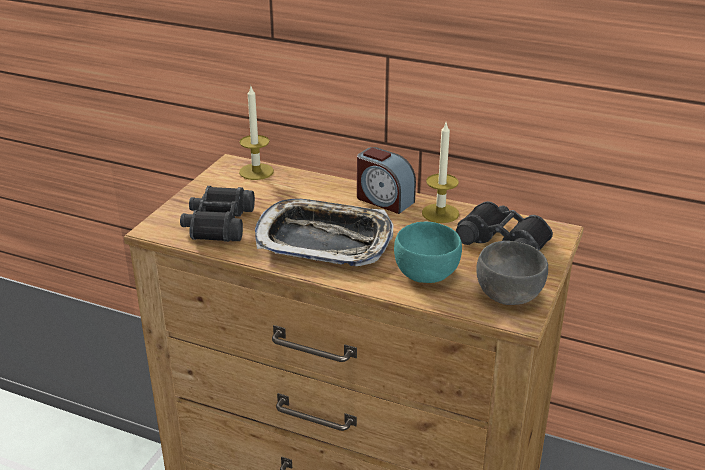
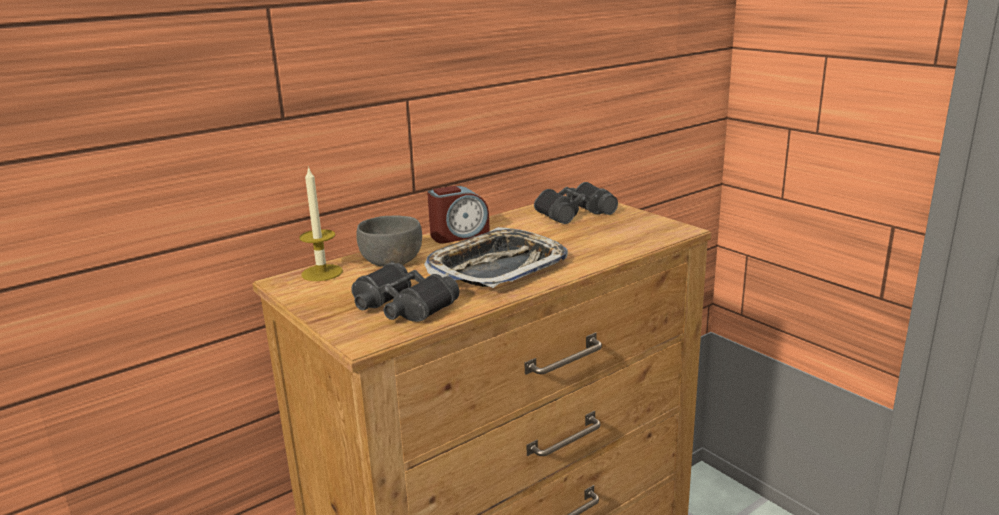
camera: 60 degrees left, 10 degrees down
turquoise bowl [394,222,462,283] -> none
candle [422,123,459,223] -> none
grey bowl [476,241,548,305] -> grey bowl moved to [356,216,422,267]

